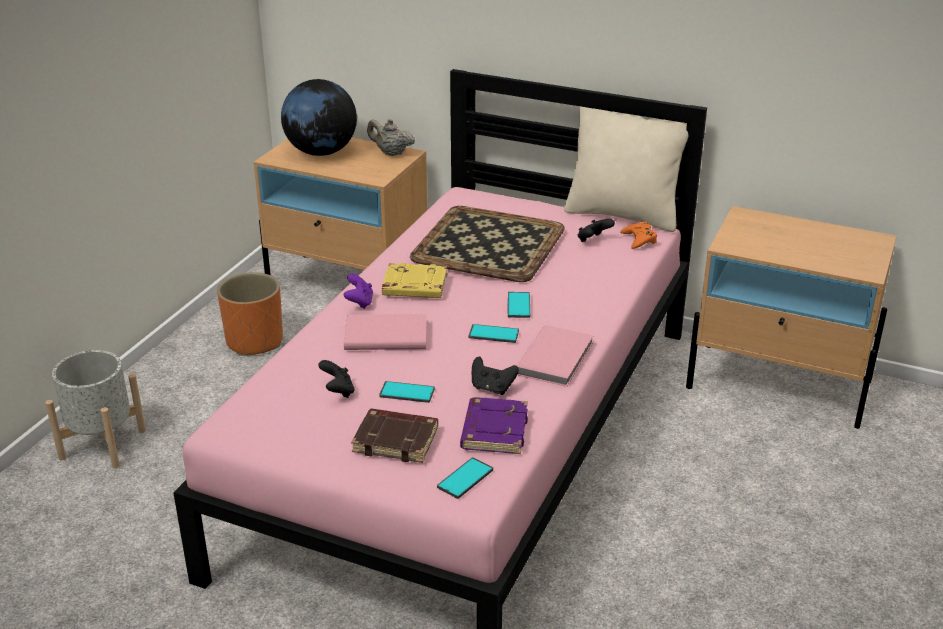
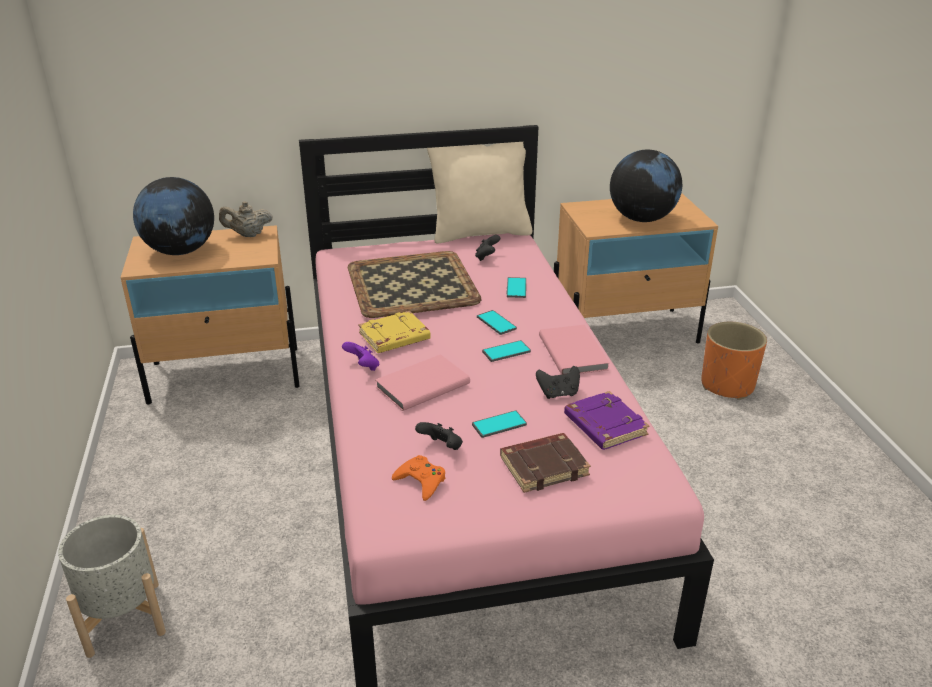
camera: 35 degrees left, 0 degrees up
orange planter [217,272,283,356] -> orange planter moved to [701,322,767,400]
phone [437,457,493,499] -> phone moved to [507,277,526,298]
orange game controller [620,221,657,249] -> orange game controller moved to [392,455,445,501]
none -> globe [610,150,682,222]

